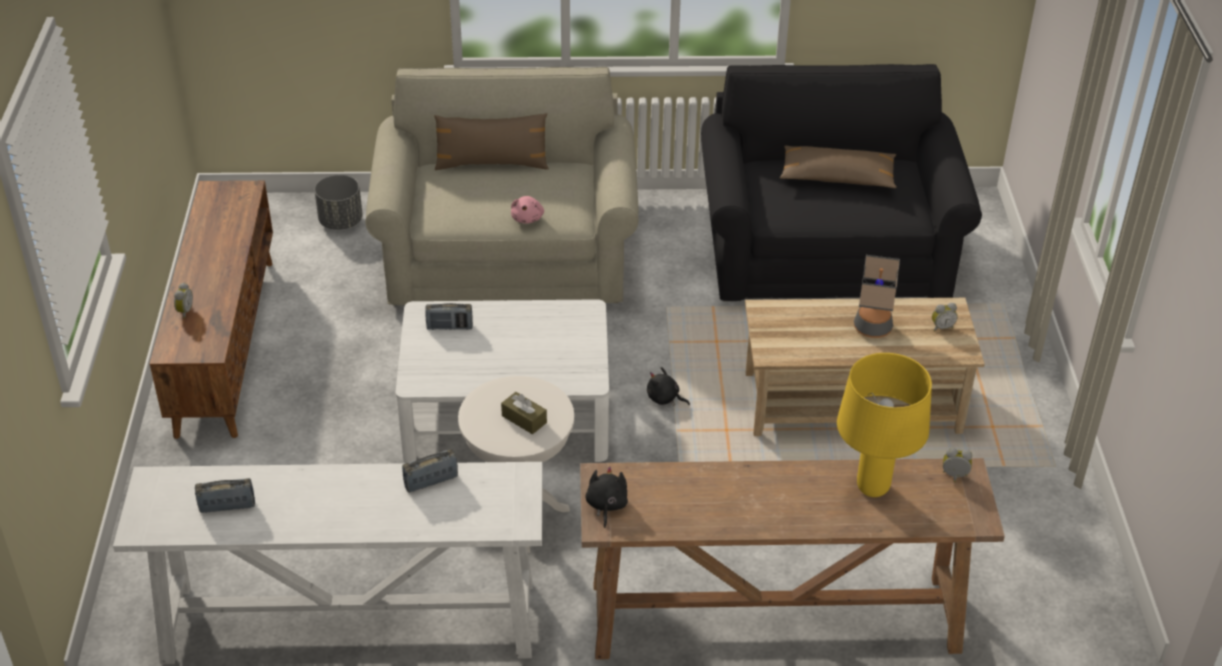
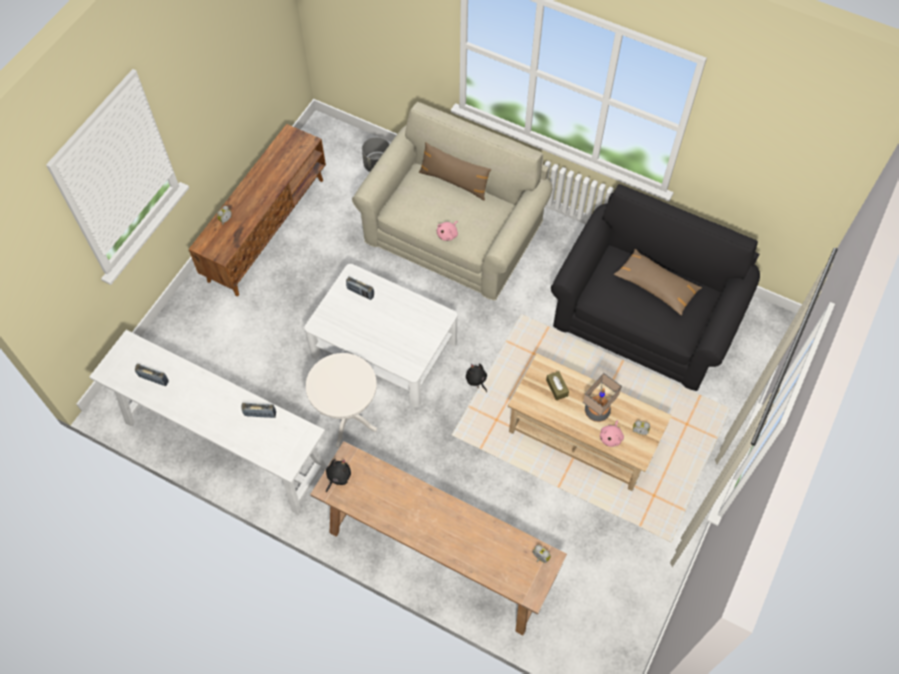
camera: 30 degrees right, 20 degrees up
brown tissue box [501,392,547,434] -> brown tissue box moved to [546,371,569,400]
yellow table lamp [837,353,932,497] -> none
none -> pink plush toy [600,420,624,447]

